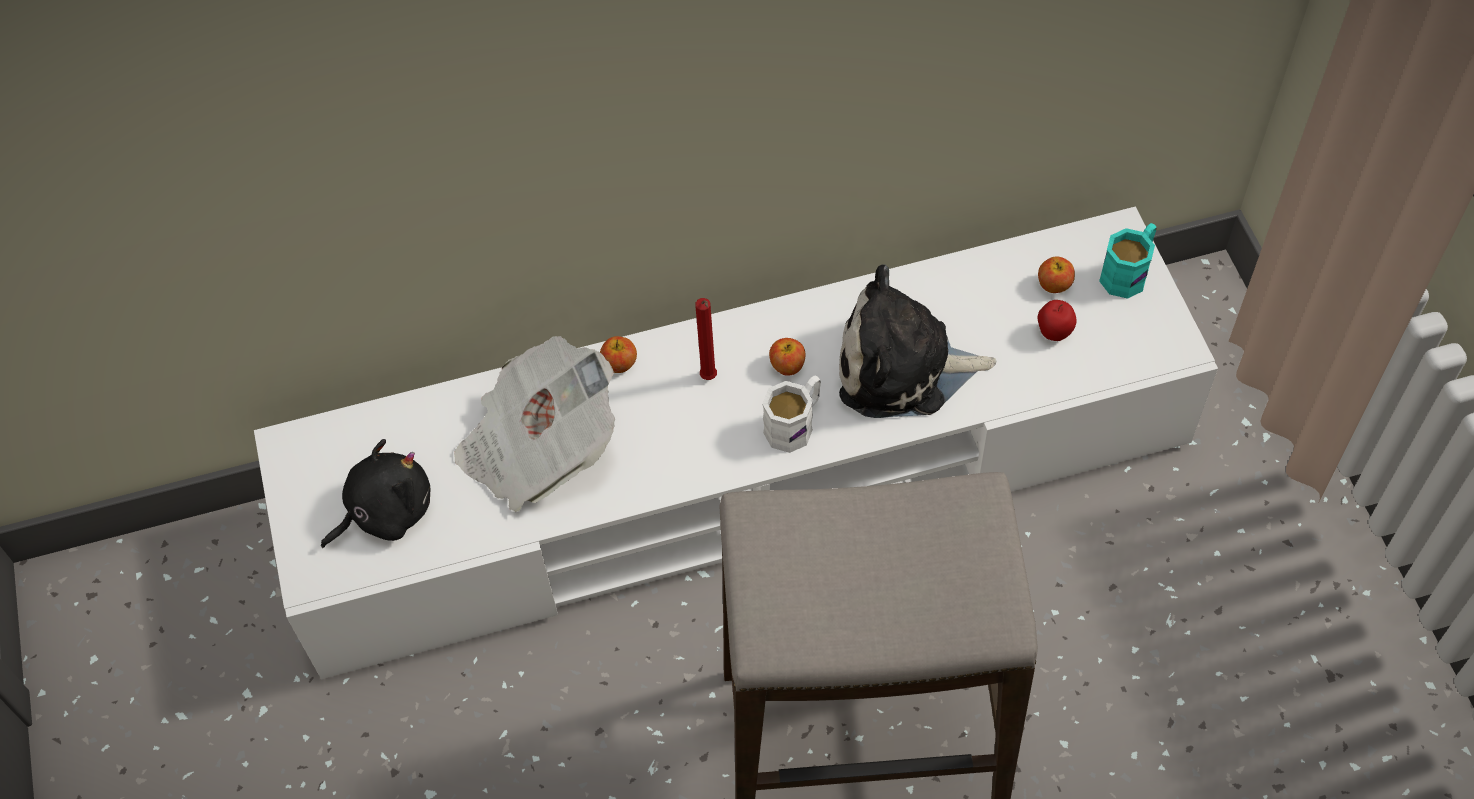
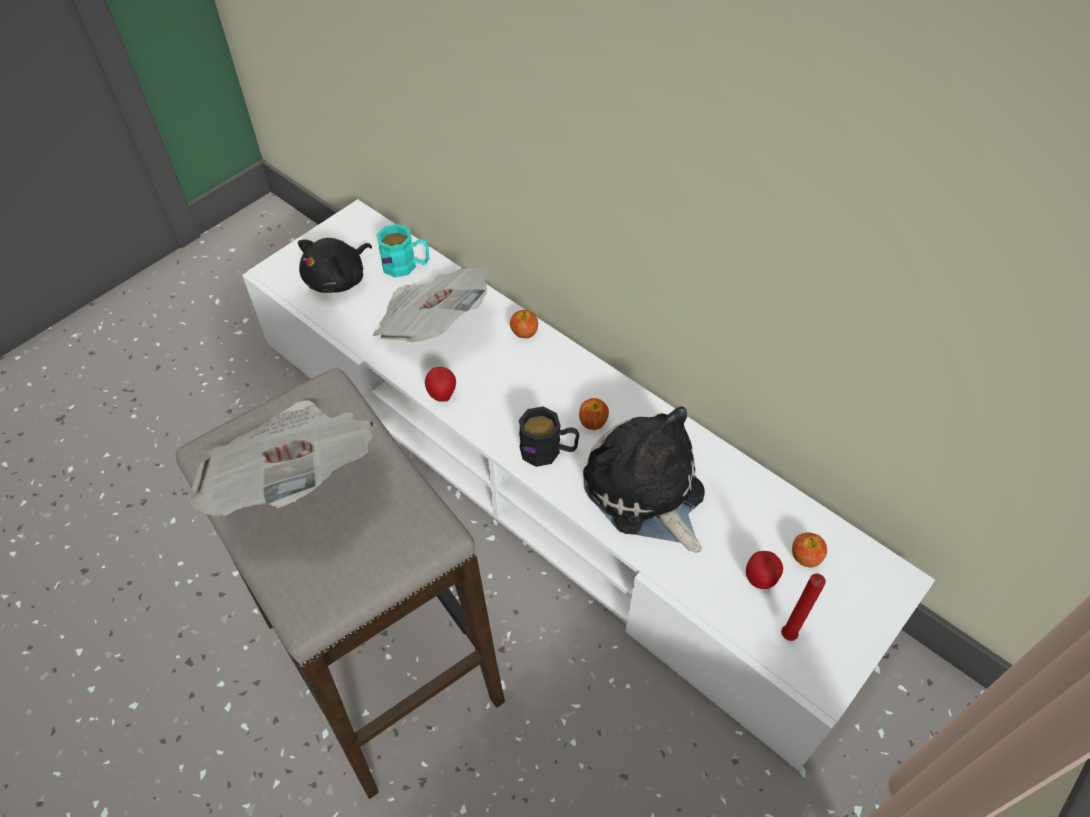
camera: 55 degrees right, 5 degrees down
black plush toy [321,439,430,548] -> black plush toy turned 105 degrees clockwise [298,238,372,293]
red candle [695,298,717,380] -> red candle moved to [781,574,826,641]
white mug [762,376,821,453] -> black mug [519,406,579,467]
turquoise mug [1099,223,1156,299] -> turquoise mug moved to [376,224,429,277]
none -> newspaper [188,400,375,516]
none -> apple [425,367,456,402]

